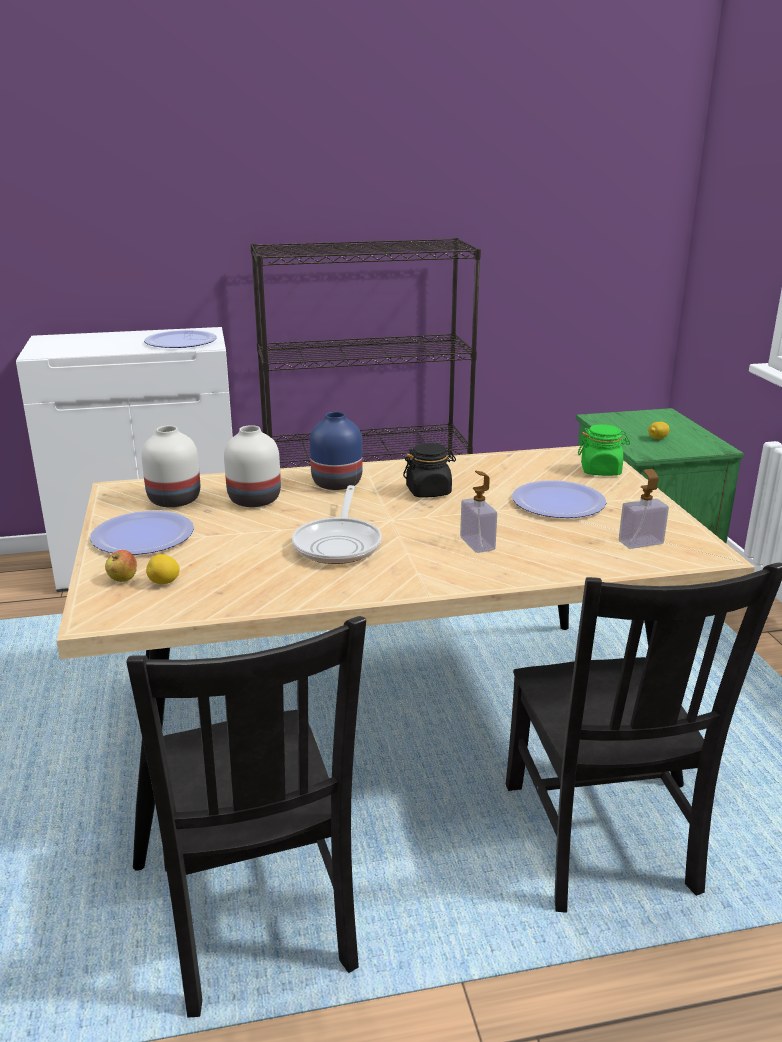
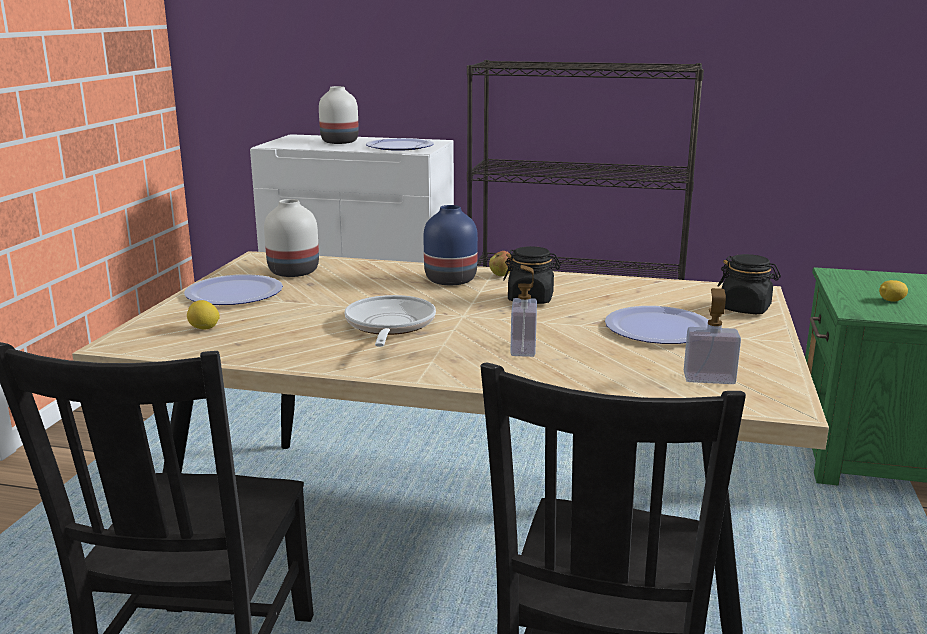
camera: 25 degrees right, 5 degrees down
apple [105,550,137,582] -> apple moved to [489,251,513,276]
white vase [224,425,281,507] -> white vase moved to [319,86,359,144]
frying pan [292,485,382,564] -> frying pan turned 150 degrees clockwise [345,295,436,347]
green jar [578,424,630,476] -> black jar [718,254,781,314]

